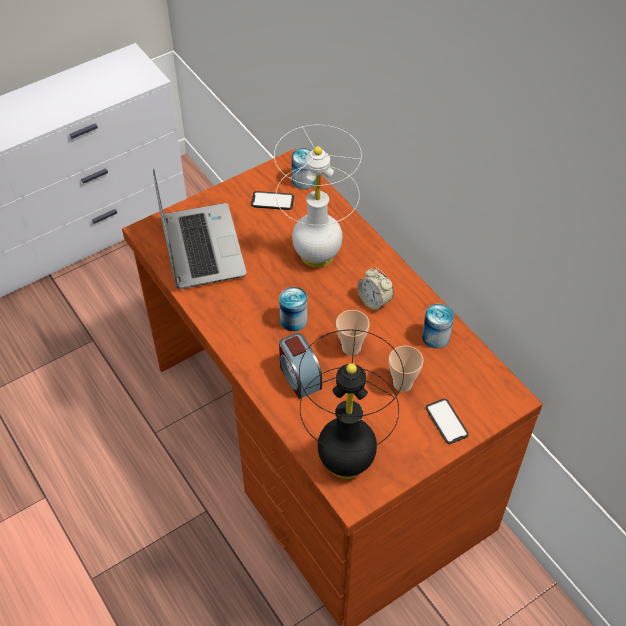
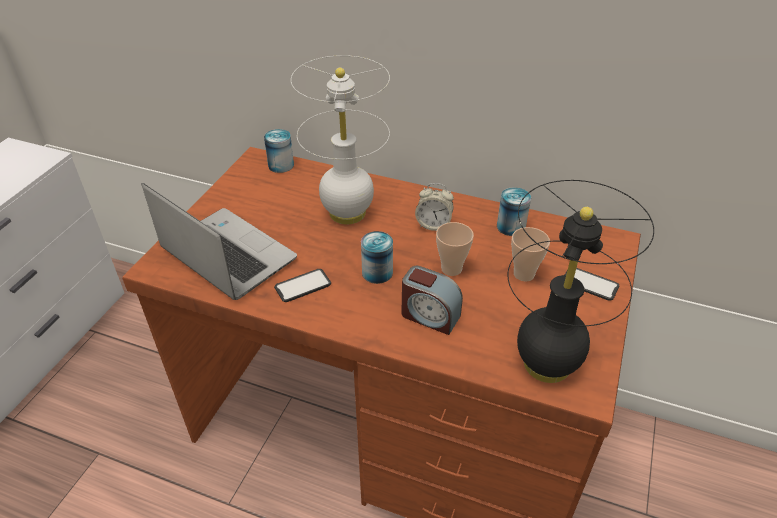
camera: 35 degrees left, 10 degrees down
phone [251,191,294,210] -> phone moved to [274,269,331,302]

